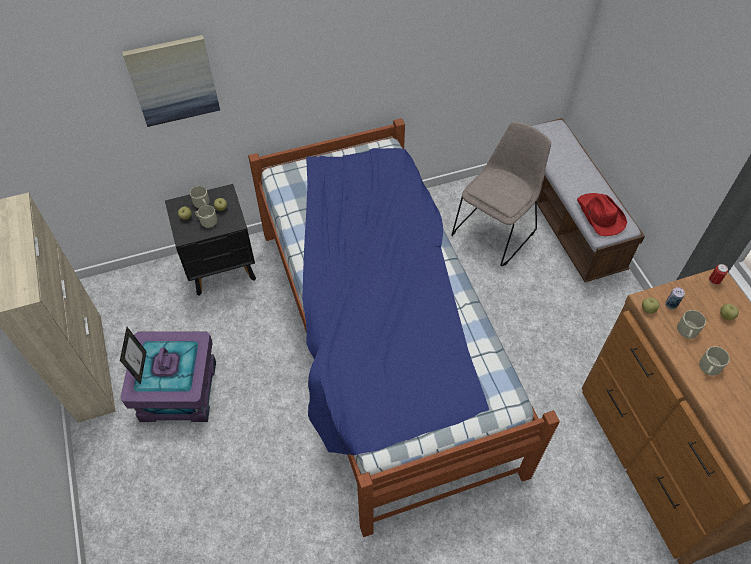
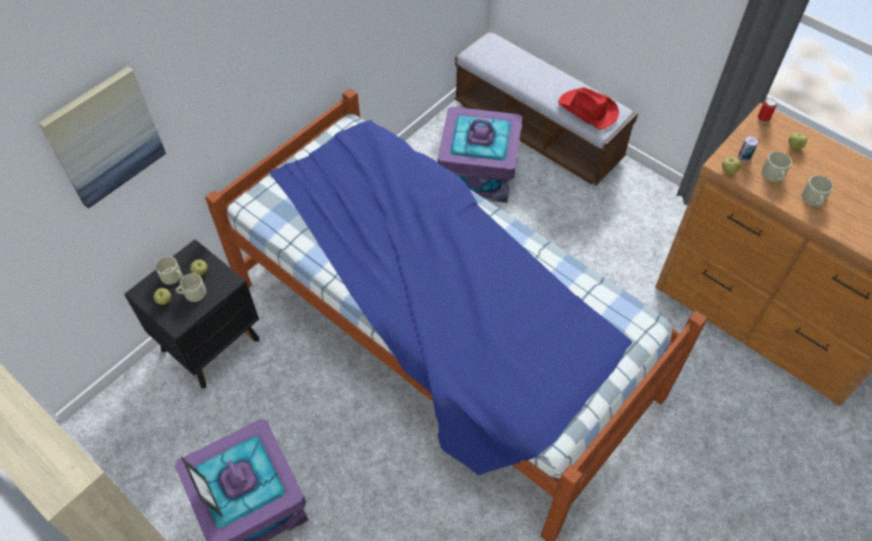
camera: 30 degrees left, 0 degrees up
beige chair [451,122,551,266] -> purple storage box [438,107,523,203]

